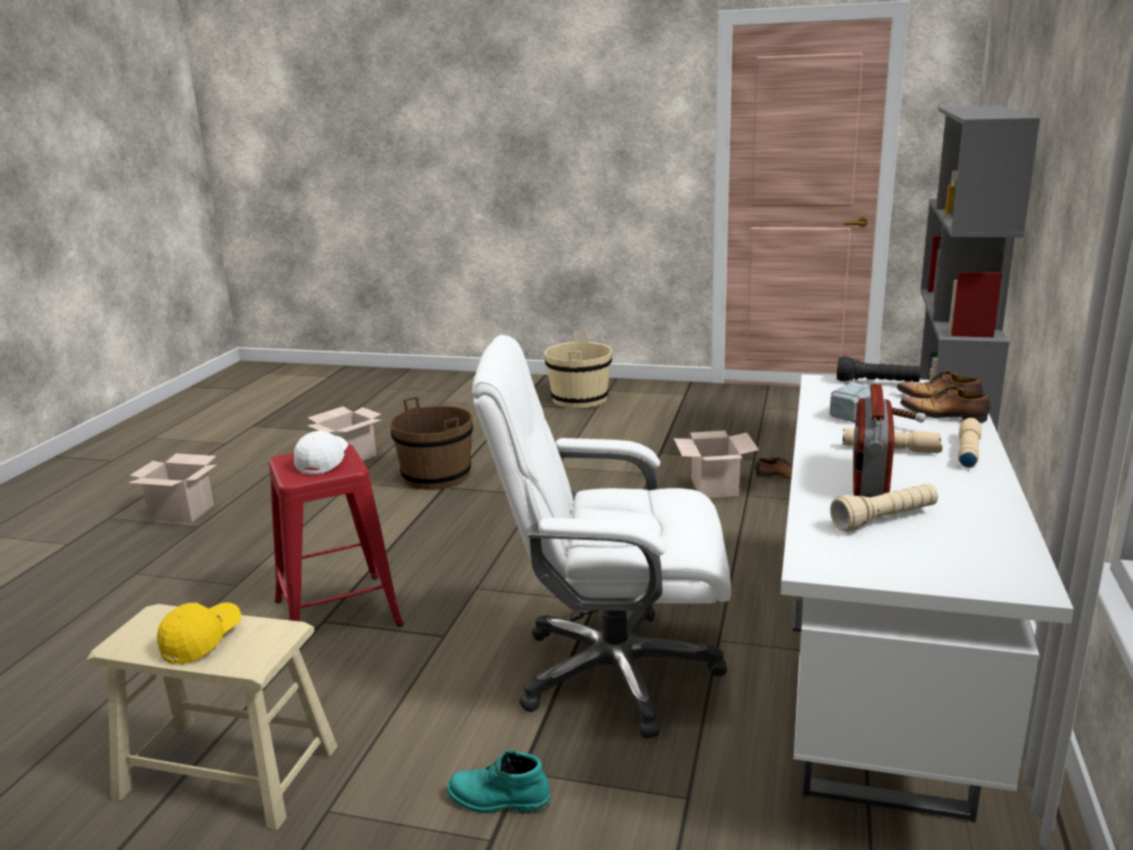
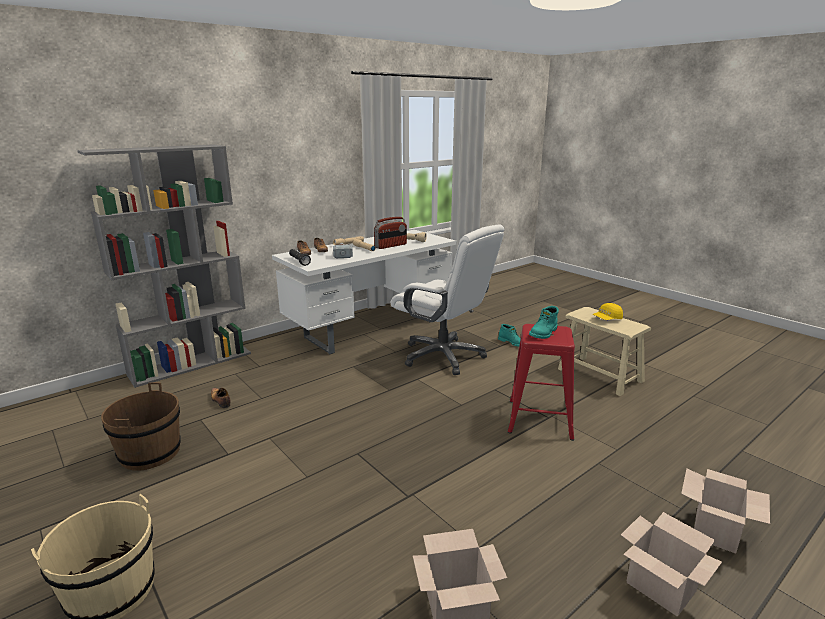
camera: 145 degrees left, 0 degrees up
white cap [294,430,348,474] -> turquoise boot [529,306,559,339]
brown bucket [390,396,473,490] -> brown bucket moved to [101,382,181,471]
cardboard box [674,430,759,498] -> cardboard box moved to [681,468,770,554]

